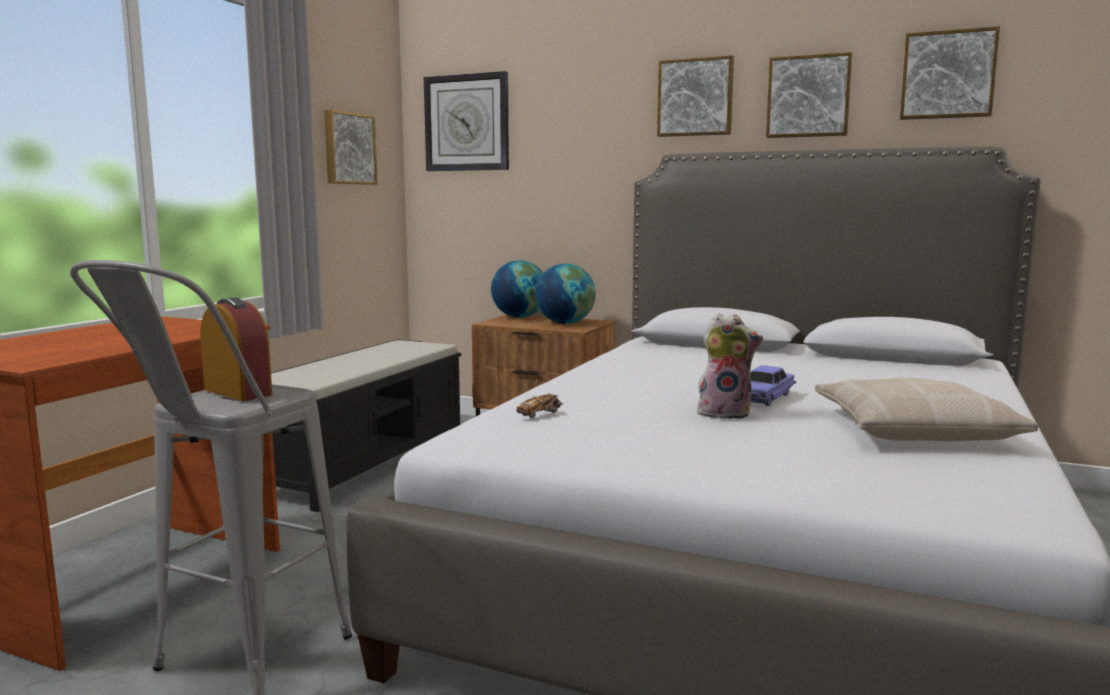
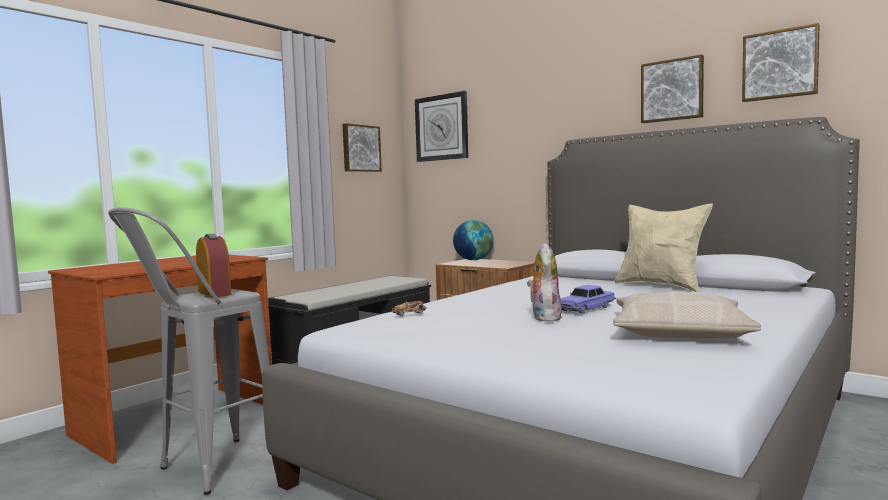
camera: 15 degrees right, 5 degrees down
globe [535,264,596,324] -> none
picture [657,55,734,137] -> none
plush toy [697,313,763,419] -> plush toy turned 105 degrees counterclockwise [527,243,562,322]
none -> beige pillow [614,203,713,292]

